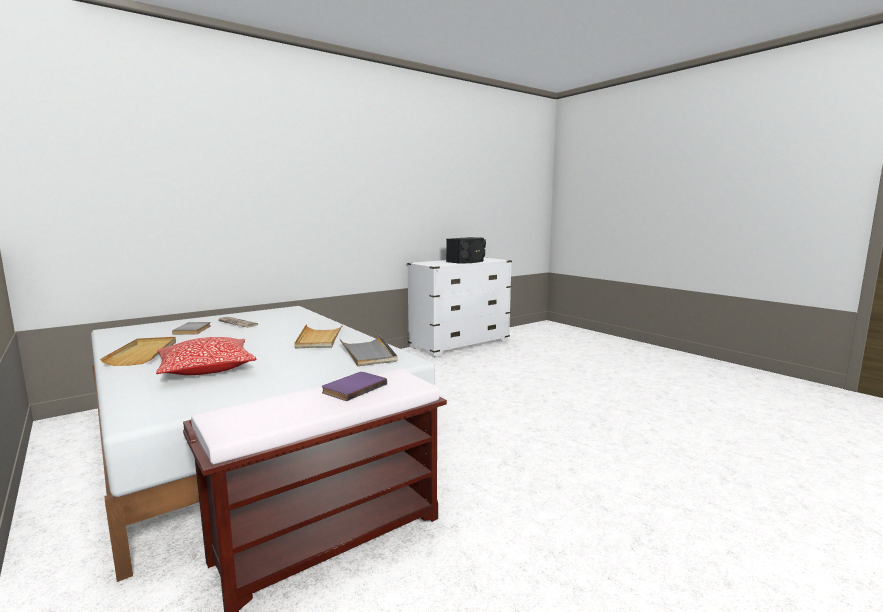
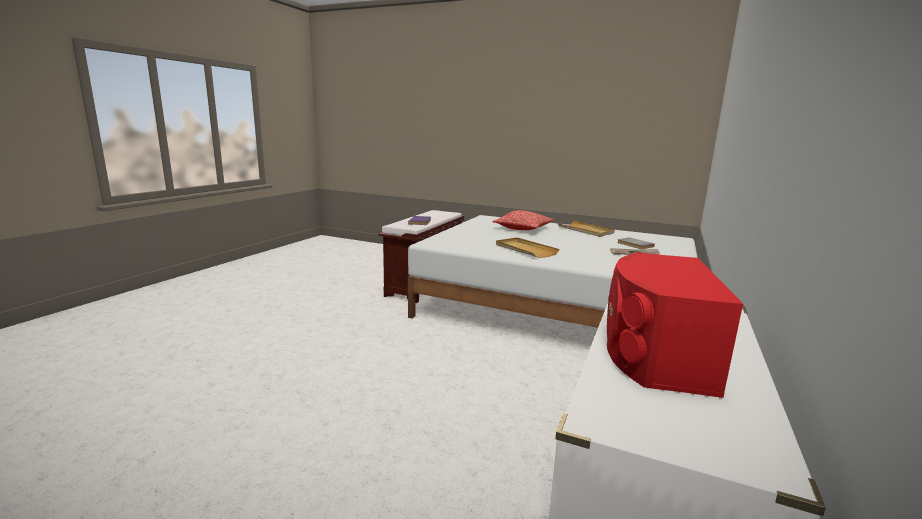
camera: 150 degrees right, 5 degrees up
grey tray [340,335,397,366] -> none
black speaker [446,237,486,264] -> red speaker [607,252,743,398]

